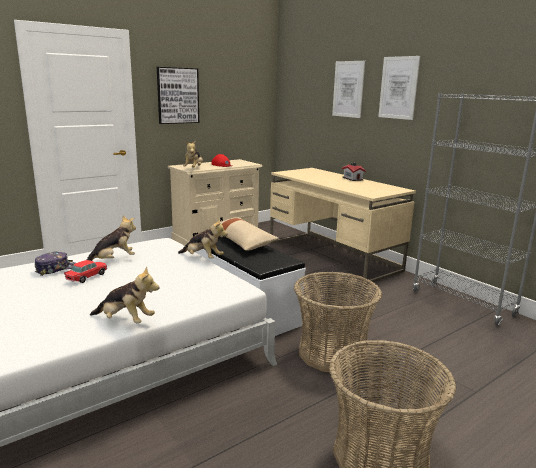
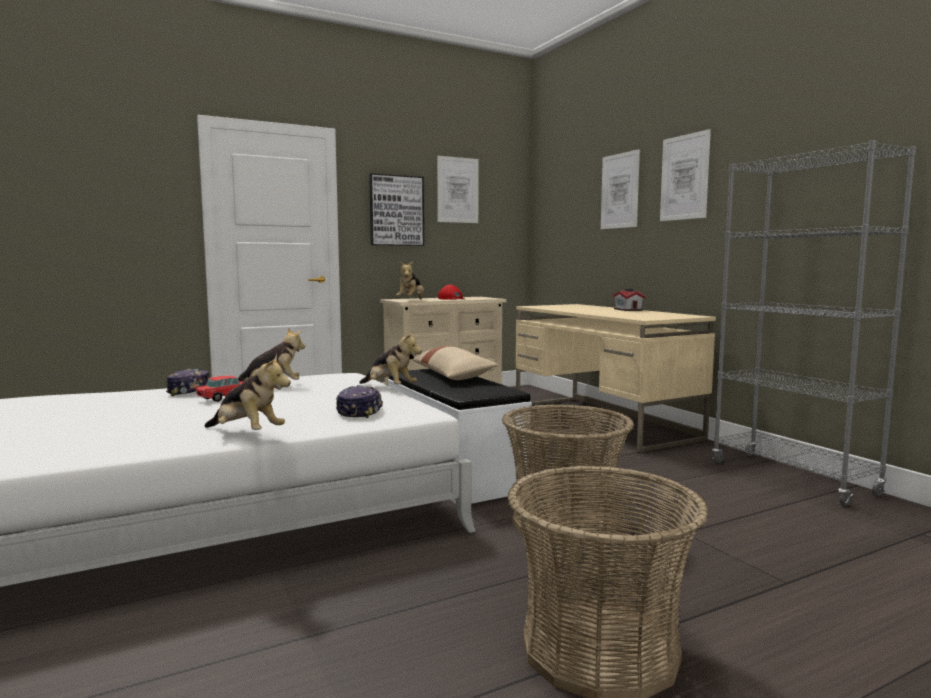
camera: 10 degrees right, 10 degrees down
none -> cap [336,385,383,418]
none -> picture [437,156,479,223]

